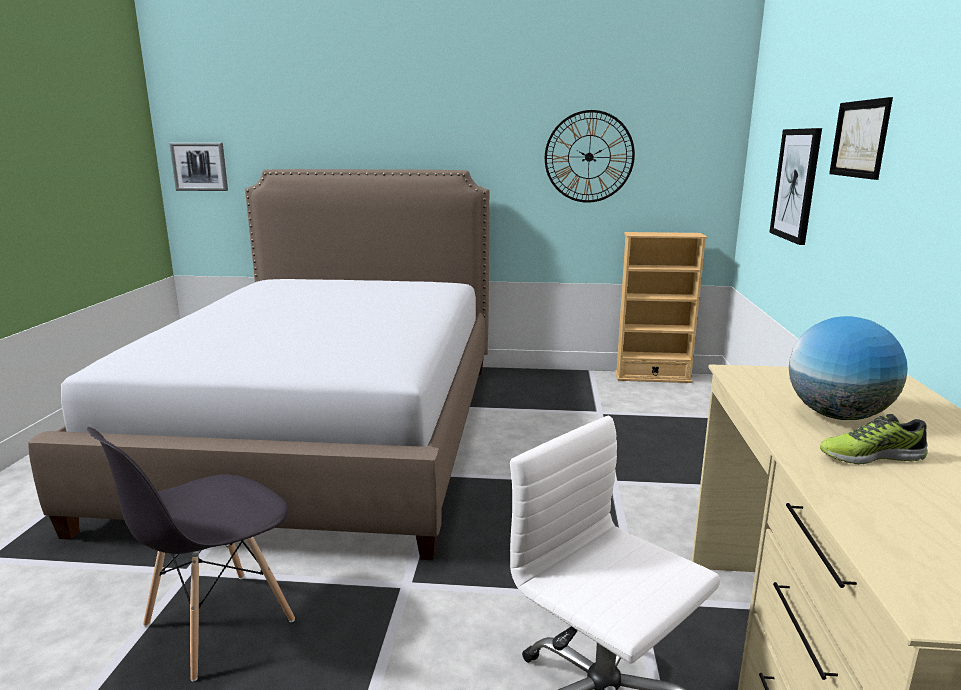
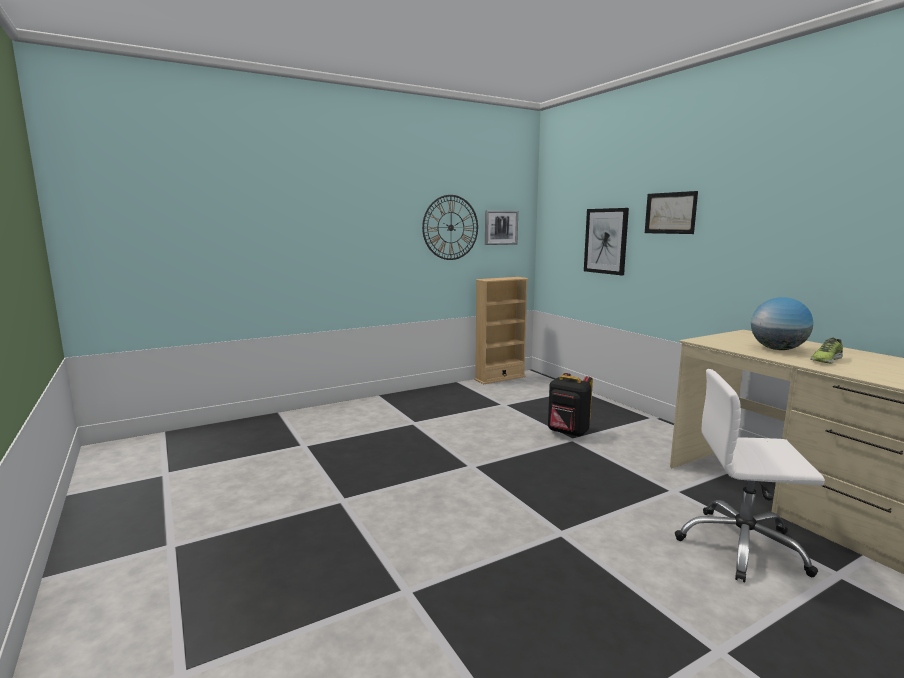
camera: 35 degrees left, 5 degrees down
bed [28,169,489,560] -> none
grey chair [87,427,295,681] -> none
picture [169,143,228,191] -> picture moved to [485,210,518,245]
none -> black backpack [548,373,593,437]

